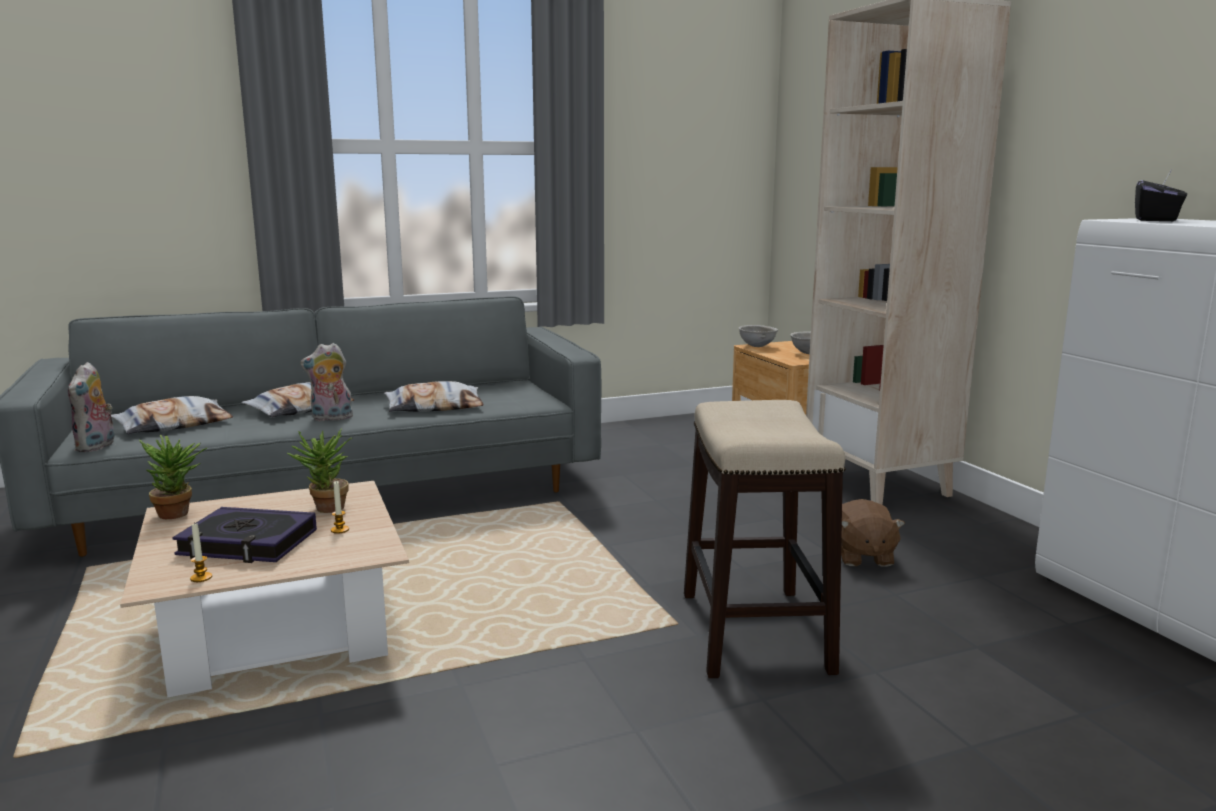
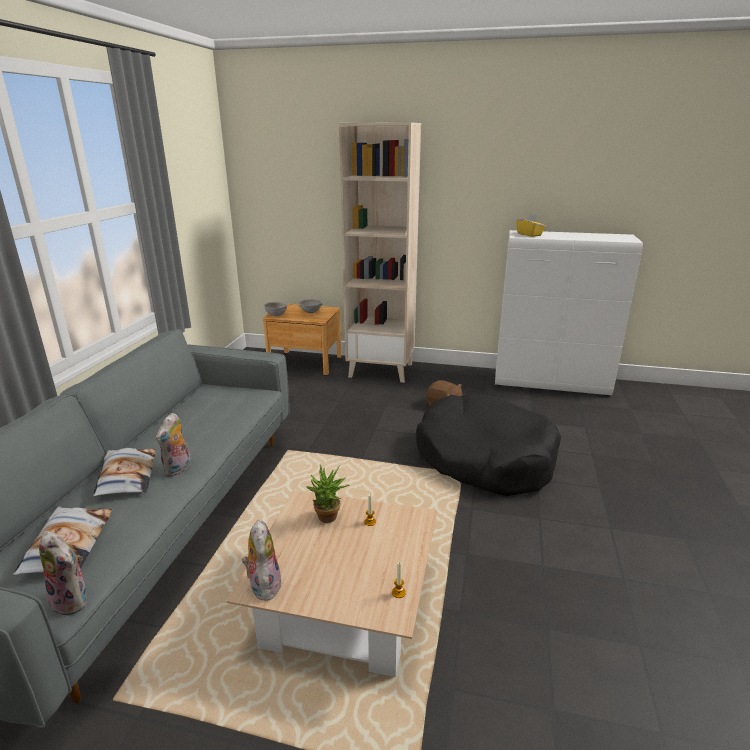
camera: 55 degrees left, 10 degrees up
potted plant [139,435,207,519] -> plush toy [242,520,282,601]
book [172,507,317,563] -> none
pillow [384,381,484,412] -> none
stool [684,400,845,678] -> black dog bed [416,394,561,496]
black tissue box [1135,169,1187,221] -> yellow tissue box [516,213,545,237]

